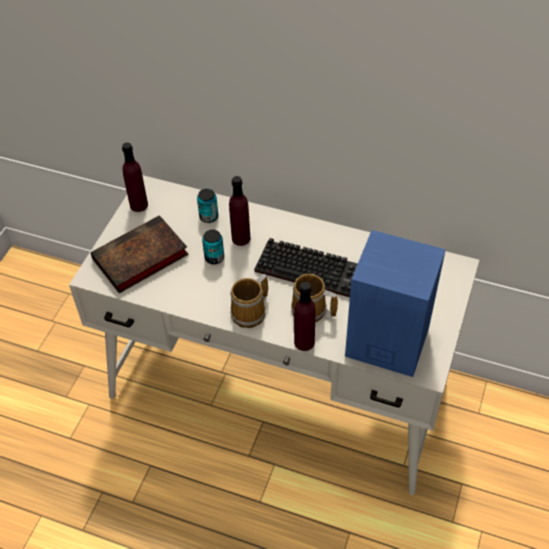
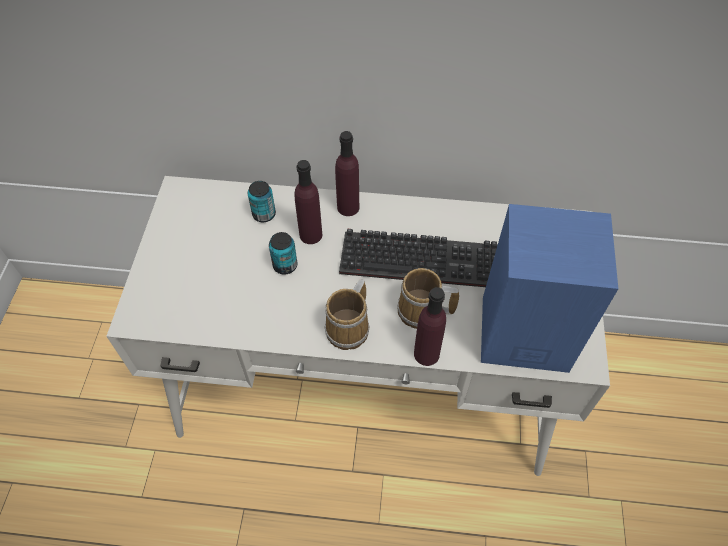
camera: 15 degrees left, 5 degrees up
book [90,215,189,293] -> none
purple bottle [122,142,148,212] -> purple bottle moved to [335,131,359,216]

